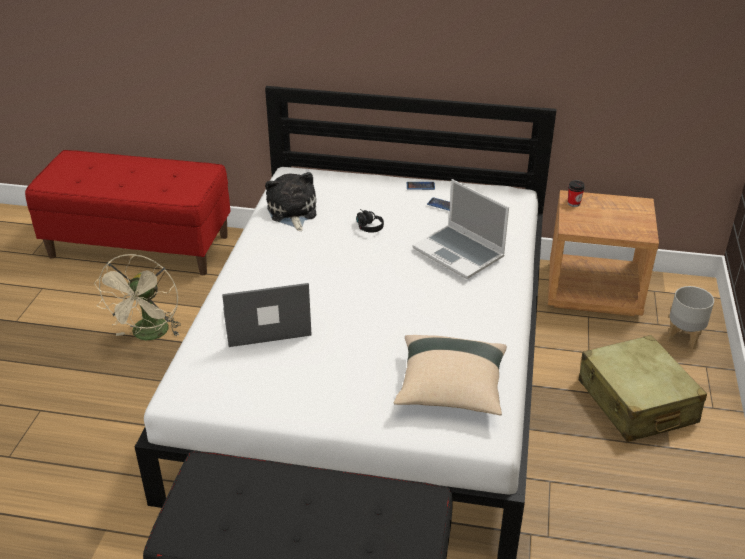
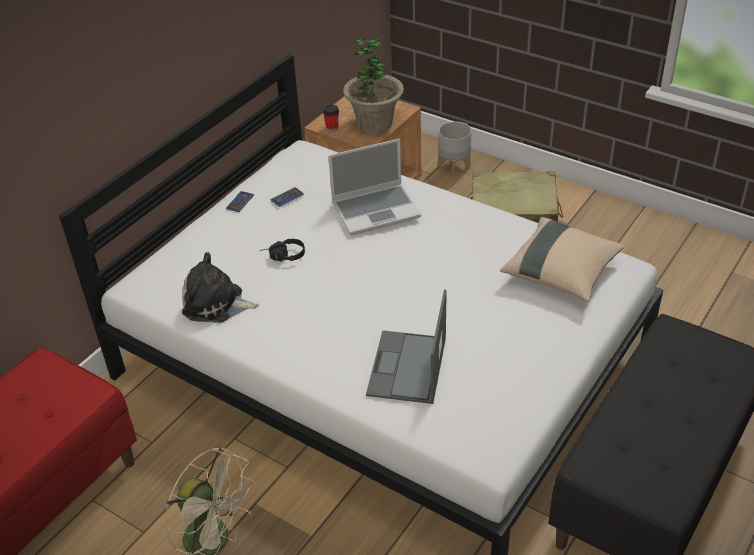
camera: 65 degrees left, 5 degrees up
none -> potted plant [343,38,404,133]

